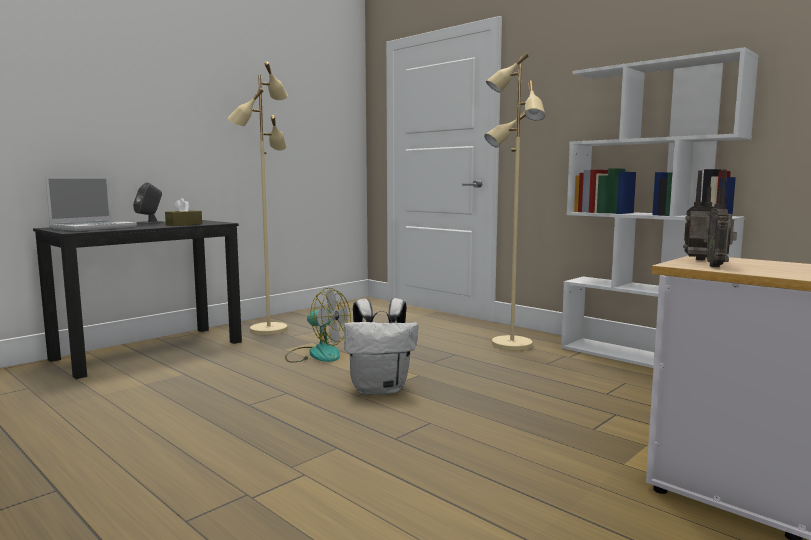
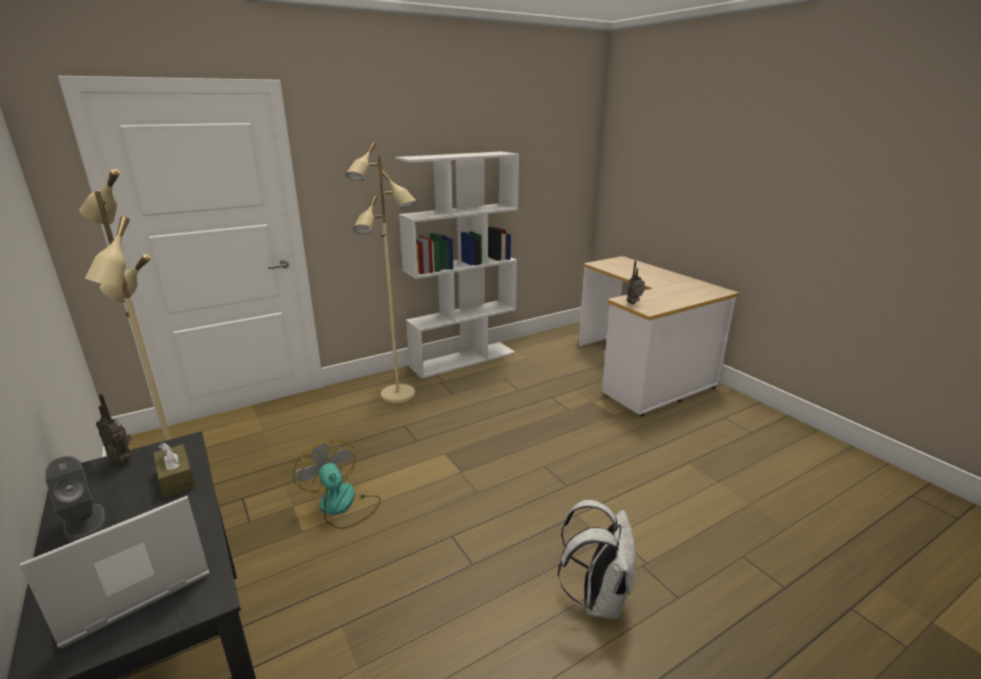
camera: 75 degrees left, 15 degrees up
laptop [45,176,137,231] -> laptop turned 90 degrees counterclockwise [19,496,210,648]
fan [285,288,351,362] -> fan turned 75 degrees counterclockwise [293,439,381,529]
white backpack [344,298,418,395] -> white backpack moved to [558,500,636,619]
radio [707,169,737,267] -> radio moved to [96,394,132,465]

